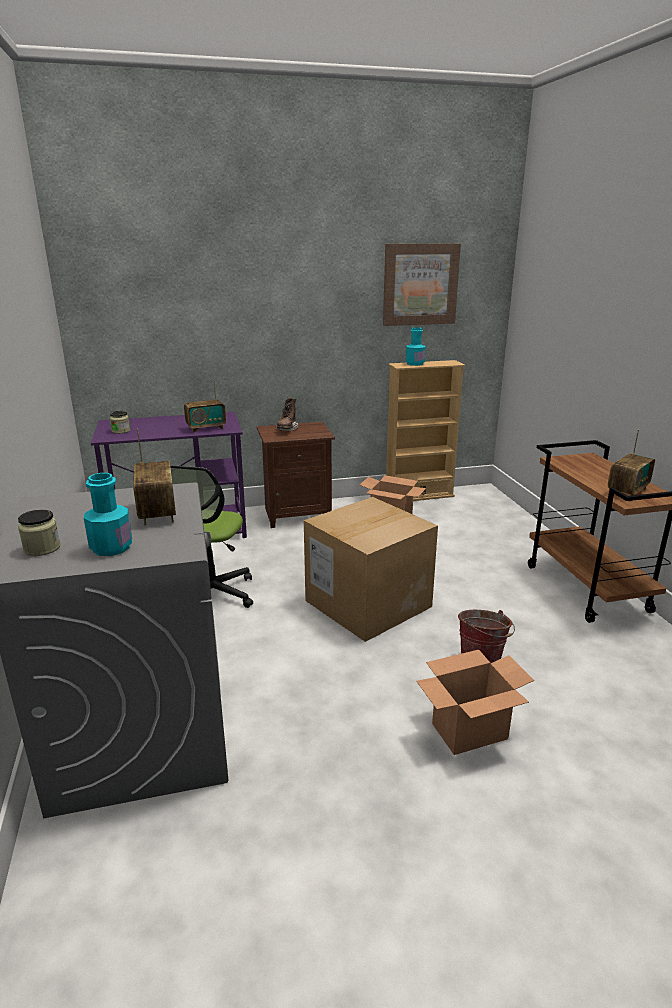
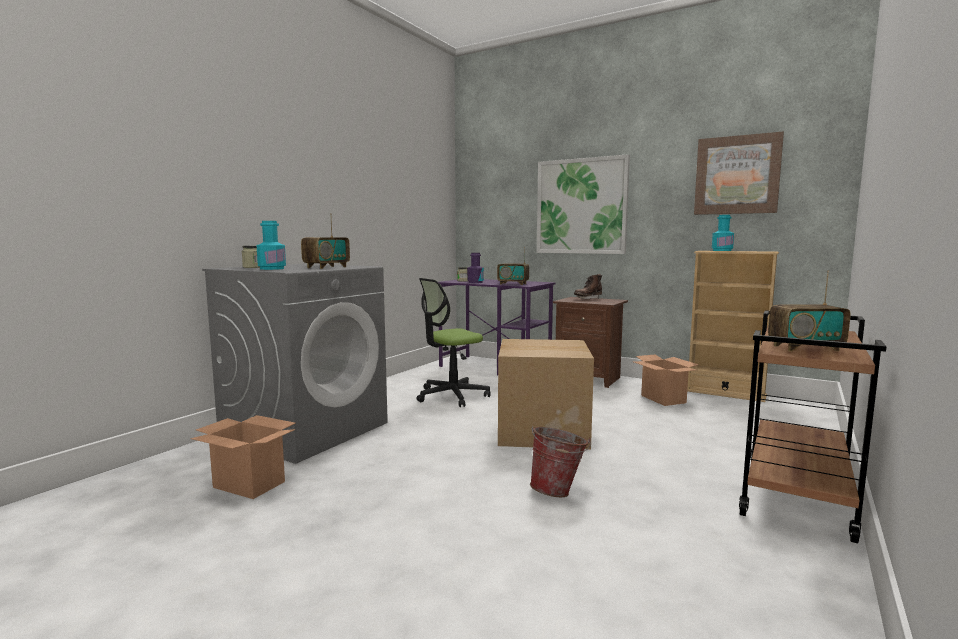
camera: 45 degrees right, 15 degrees down
cardboard box [416,650,534,755] -> cardboard box moved to [190,415,296,499]
none -> purple bottle [467,253,484,283]
none -> picture [537,154,630,254]

